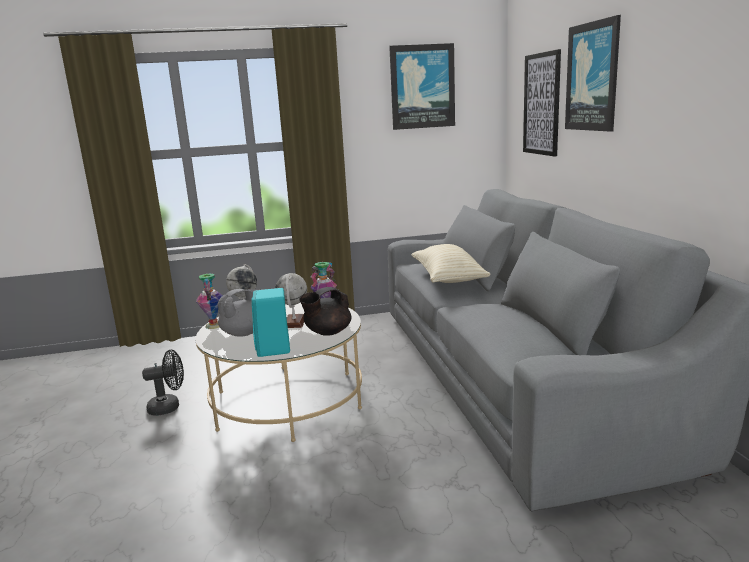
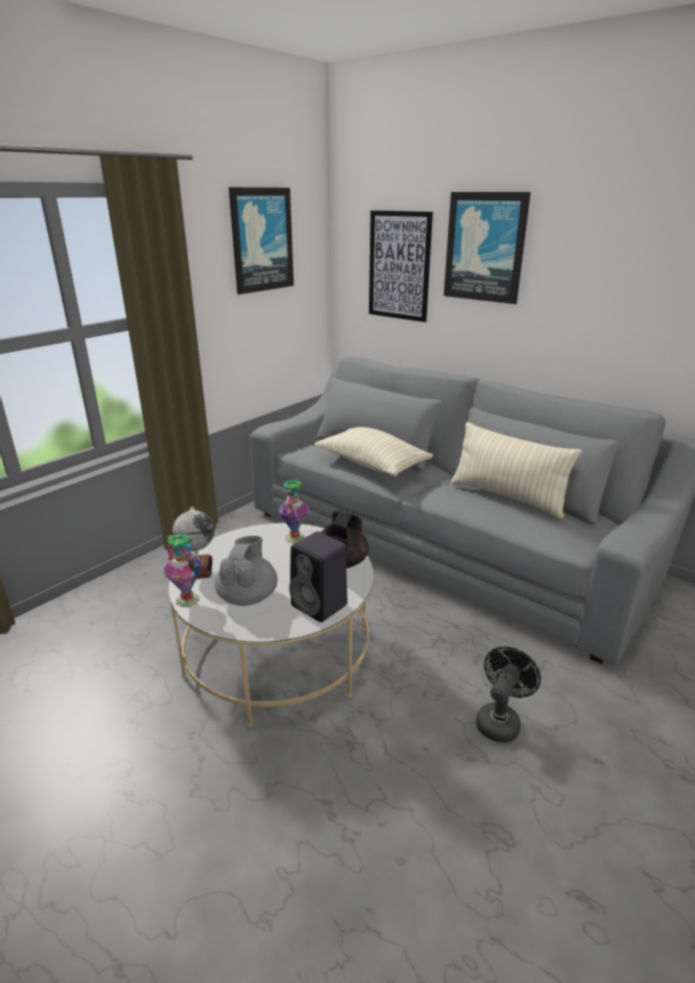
camera: 40 degrees left, 10 degrees up
black fan [142,350,184,416] -> black fan moved to [476,646,541,743]
turquoise speaker [252,288,290,357] -> black speaker [289,531,347,622]
globe [275,273,307,328] -> none
none -> beige pillow [451,422,582,519]

